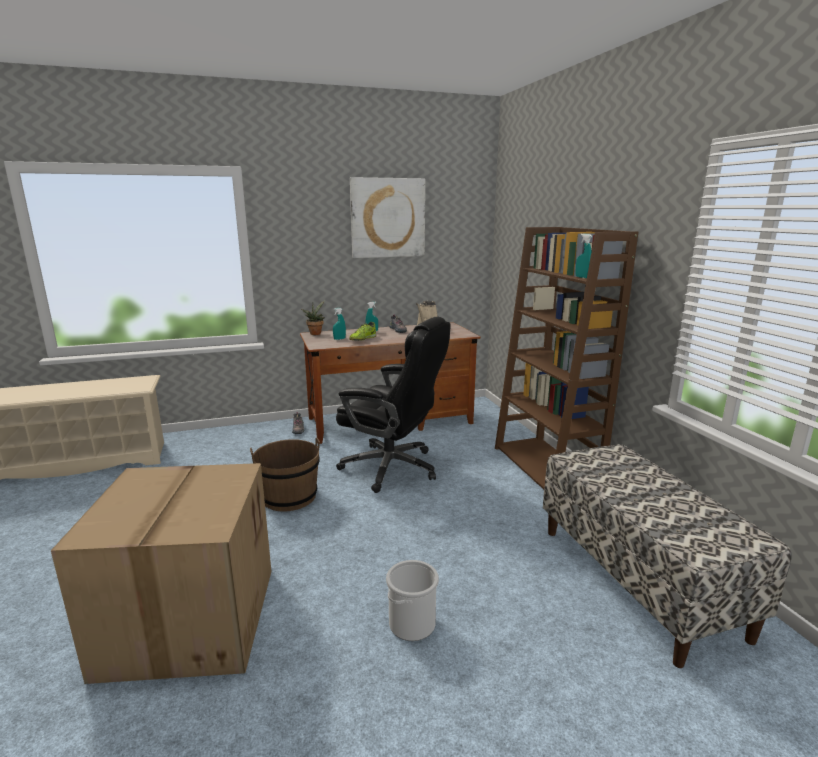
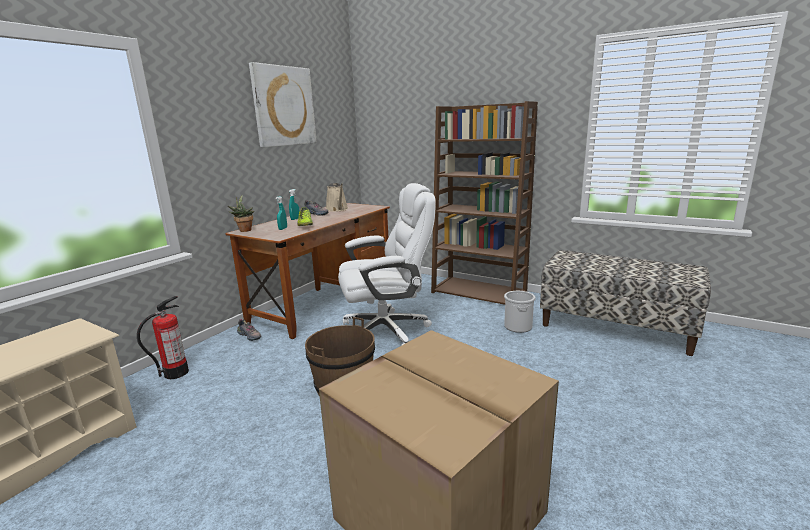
camera: 40 degrees left, 0 degrees up
black office chair [336,317,451,493] -> white office chair [338,183,436,346]
bucket [386,560,439,641] -> bucket moved to [504,291,536,333]
turquoise spray bottle [575,234,592,278] -> none
none -> fire extinguisher [137,296,189,379]

